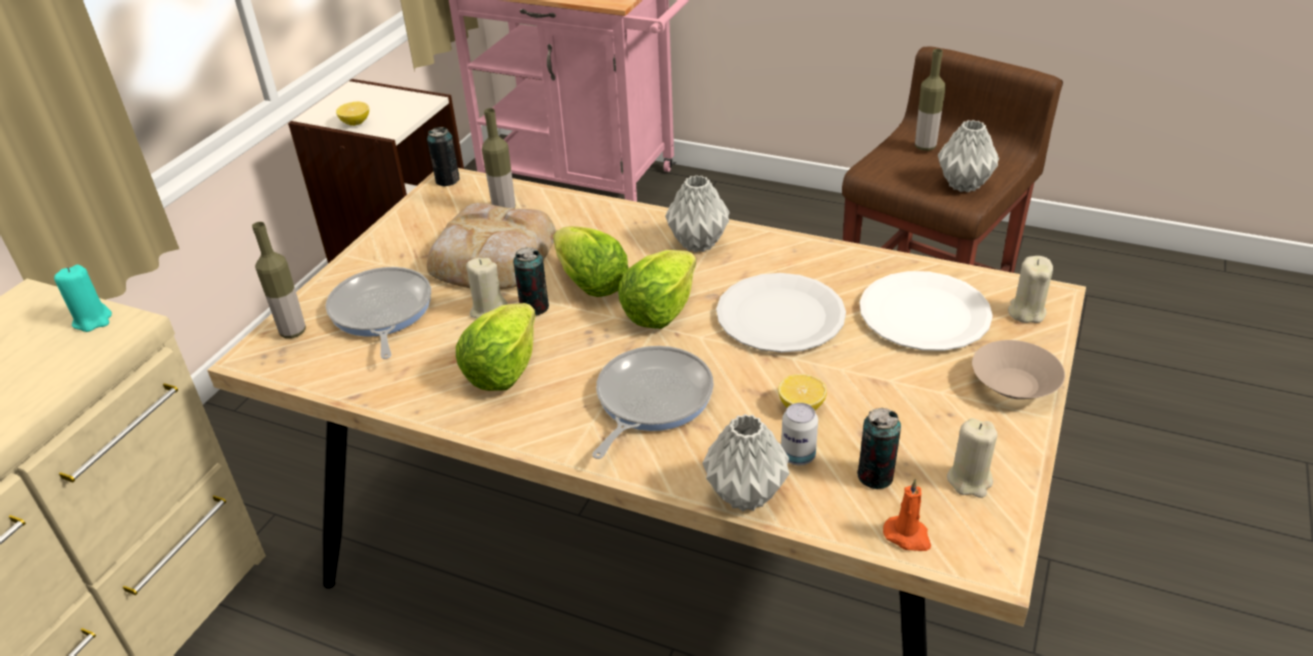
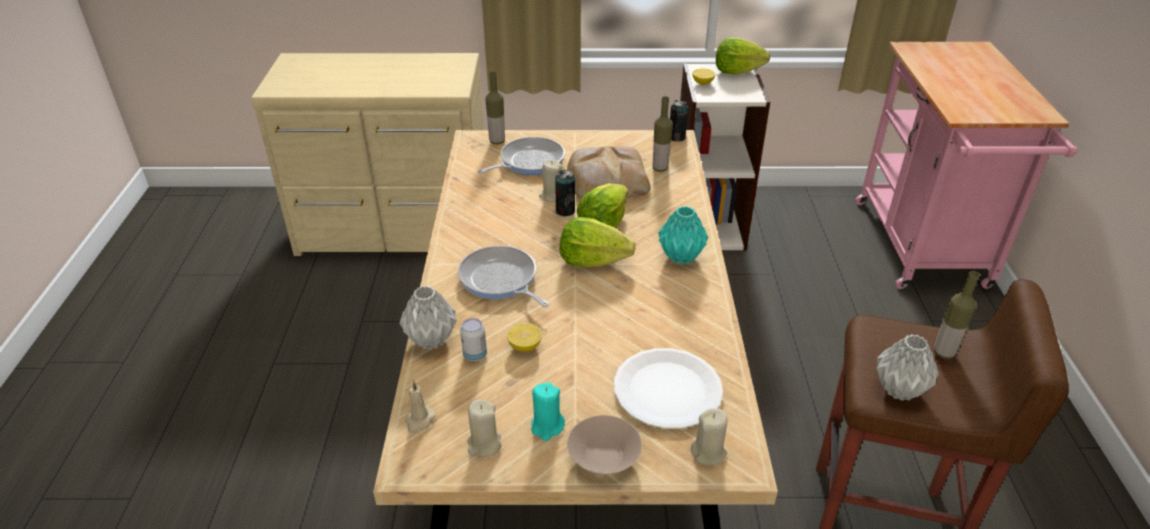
camera: 65 degrees right, 0 degrees up
turquoise candle [54,265,112,332] -> turquoise candle moved to [531,382,565,441]
lettuce [456,303,536,391] -> lettuce moved to [716,38,770,75]
frying pan [592,346,714,459] -> frying pan turned 135 degrees counterclockwise [458,245,549,307]
grey vase [665,175,730,253] -> turquoise vase [658,206,708,265]
white plate [716,273,846,353] -> none
can [857,408,901,489] -> none
orange candle [883,478,931,551] -> beige candle [405,381,436,434]

